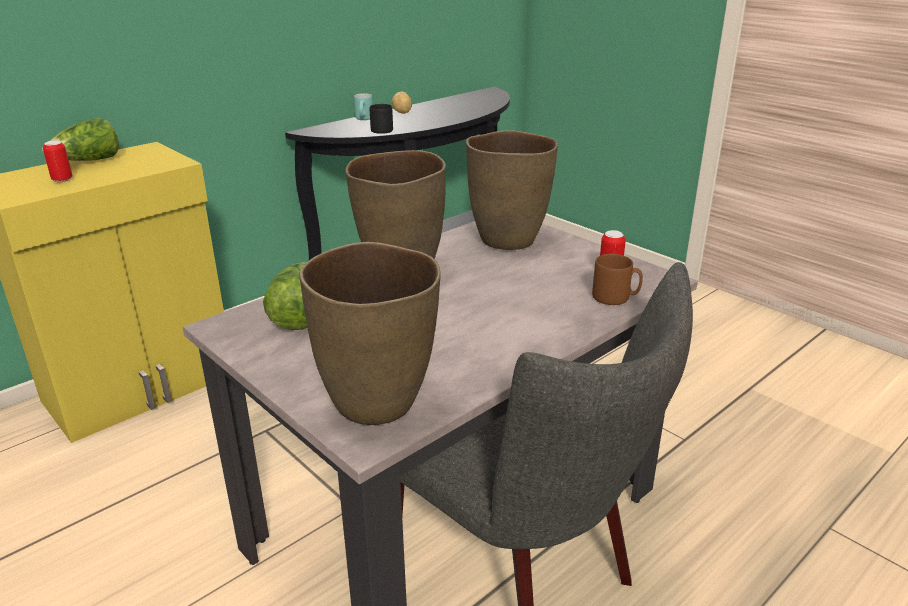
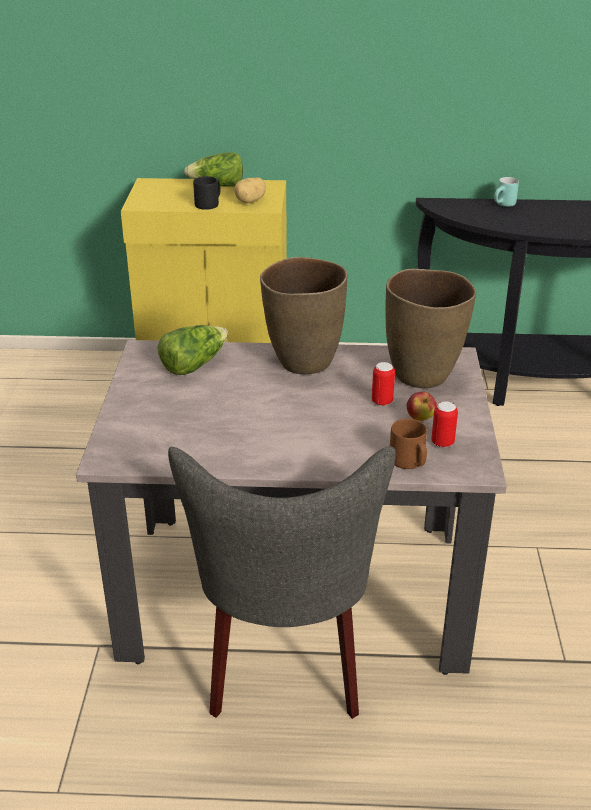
camera: 45 degrees right, 5 degrees up
can [43,140,73,182] -> can moved to [372,362,395,406]
brown vase [299,242,441,425] -> none
black mug [369,104,393,134] -> black mug moved to [193,176,220,210]
potato [391,91,412,114] -> potato moved to [234,178,266,203]
none -> apple [407,392,437,421]

